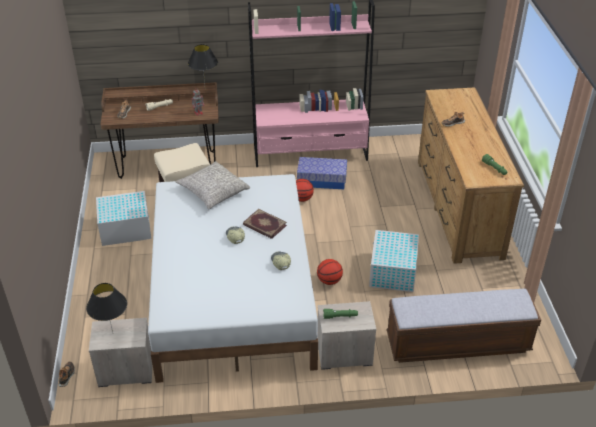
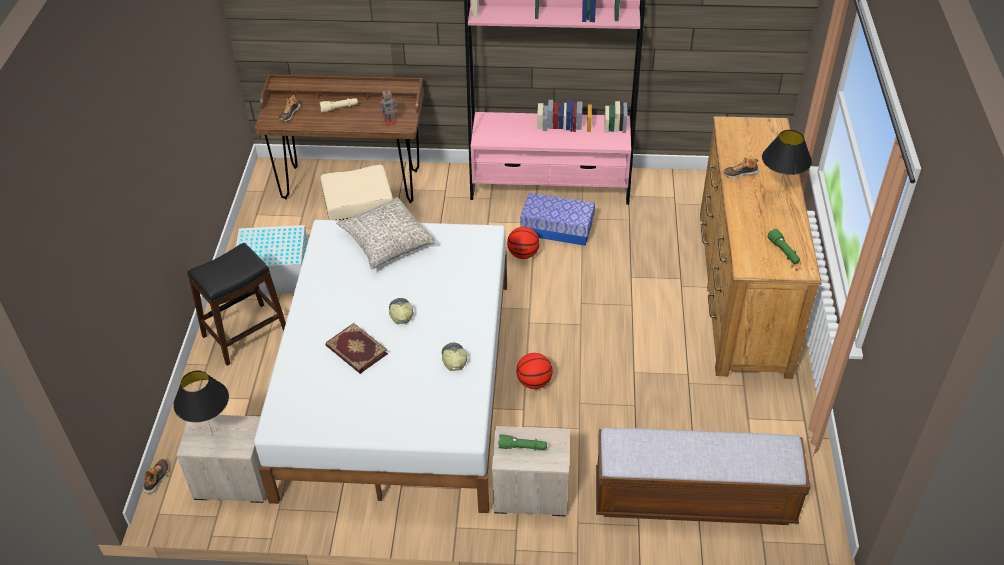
camera: 10 degrees right, 5 degrees up
black table lamp [188,44,218,83] -> black table lamp moved to [762,130,812,198]
book [243,209,287,239] -> book moved to [326,323,388,374]
white storage box [369,230,419,292] -> none
none -> black stool [187,243,286,366]

